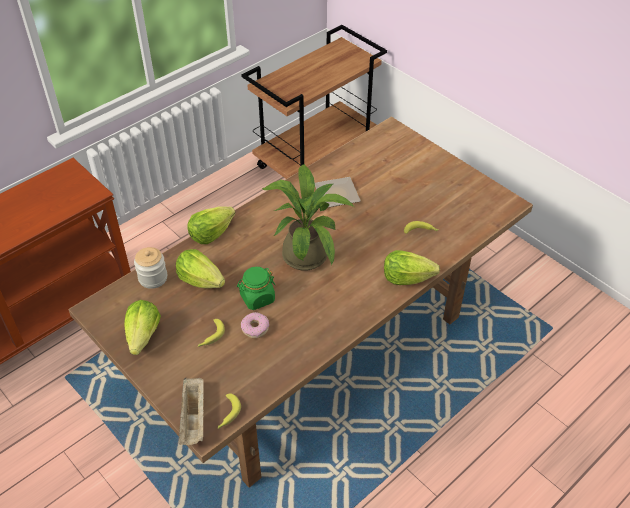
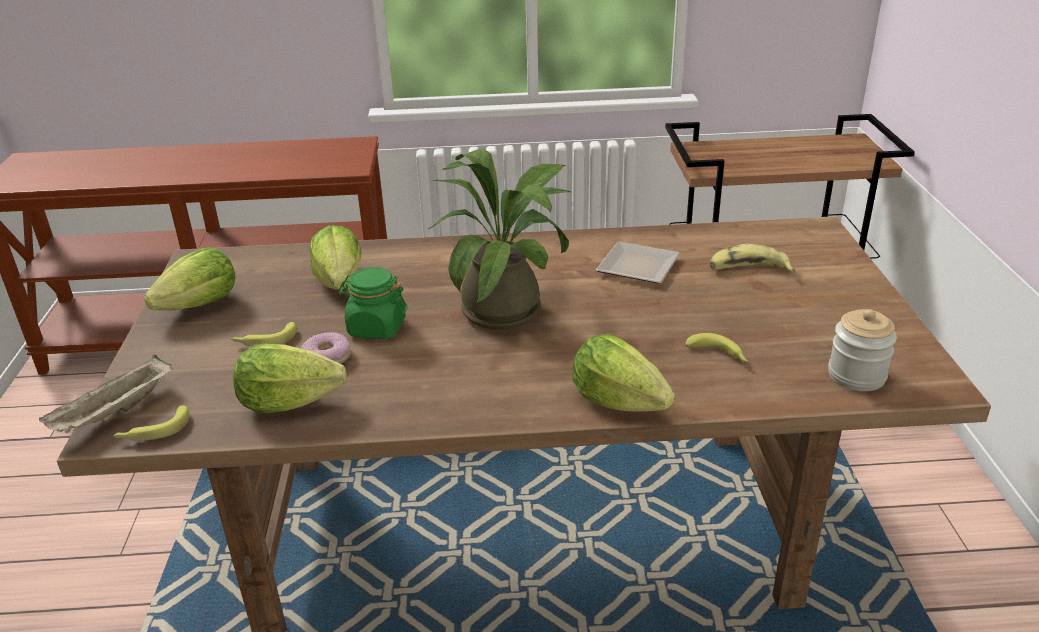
camera: 40 degrees right, 15 degrees down
jar [134,247,167,289] -> jar moved to [828,309,897,391]
lettuce [188,206,236,244] -> lettuce moved to [233,344,347,413]
none -> banana [710,244,795,272]

